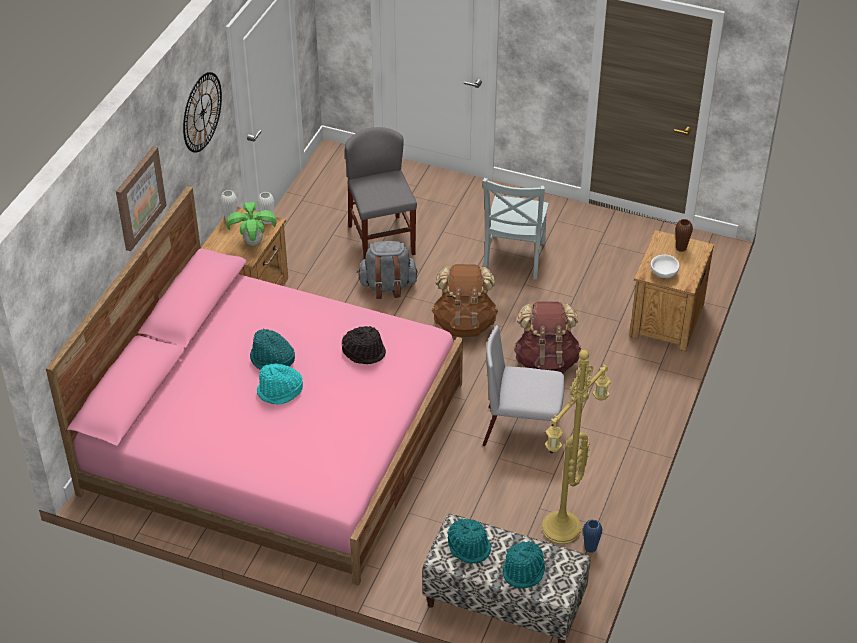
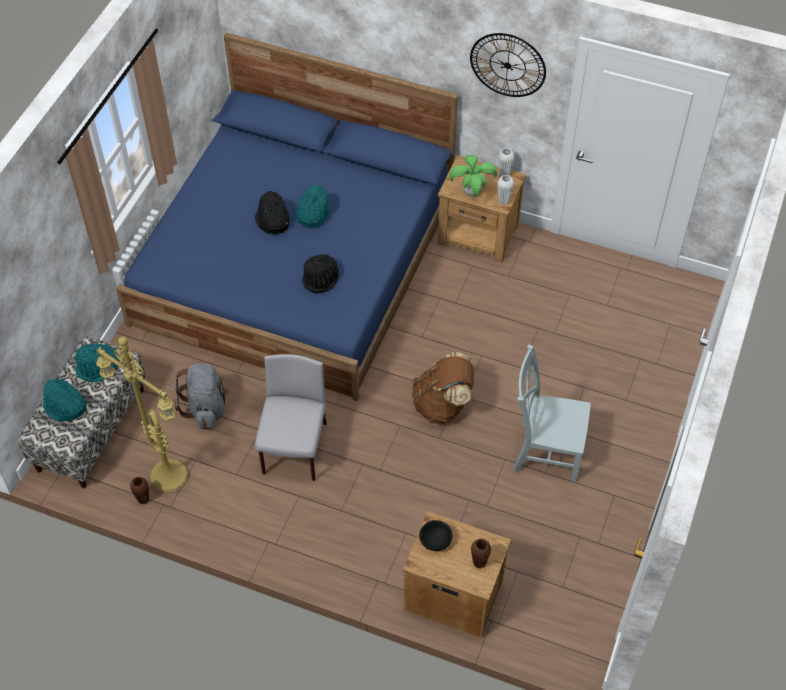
camera: 90 degrees right, 10 degrees up
pink bed [46,186,463,586] -> blue bed [116,33,458,401]
picture [116,146,167,251] -> none
turquoise hat [257,363,303,405] -> black hat [255,191,289,234]
grey chair [345,127,417,259] -> none
grey backpack [357,241,417,299] -> grey backpack moved to [175,363,229,429]
brown backpack [514,302,581,374] -> none
blue vase [583,519,603,553] -> brown vase [130,477,149,504]
white bowl [651,255,679,278] -> black bowl [419,520,453,551]

